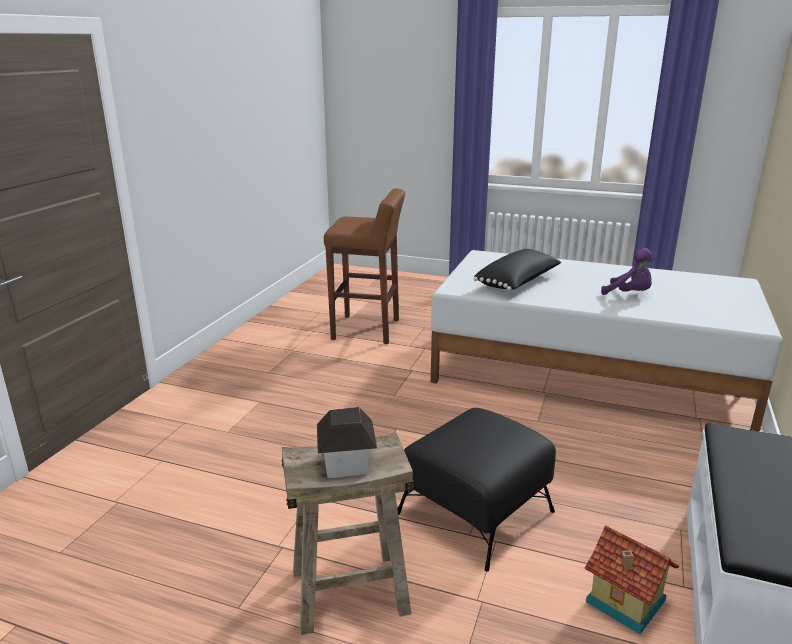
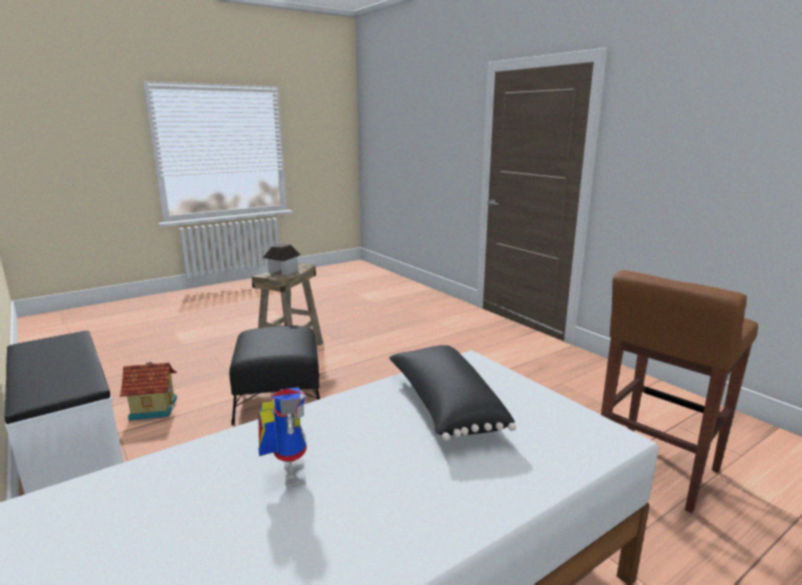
camera: 125 degrees right, 5 degrees down
purple plush toy [601,248,655,295] -> toy robot [258,387,306,486]

